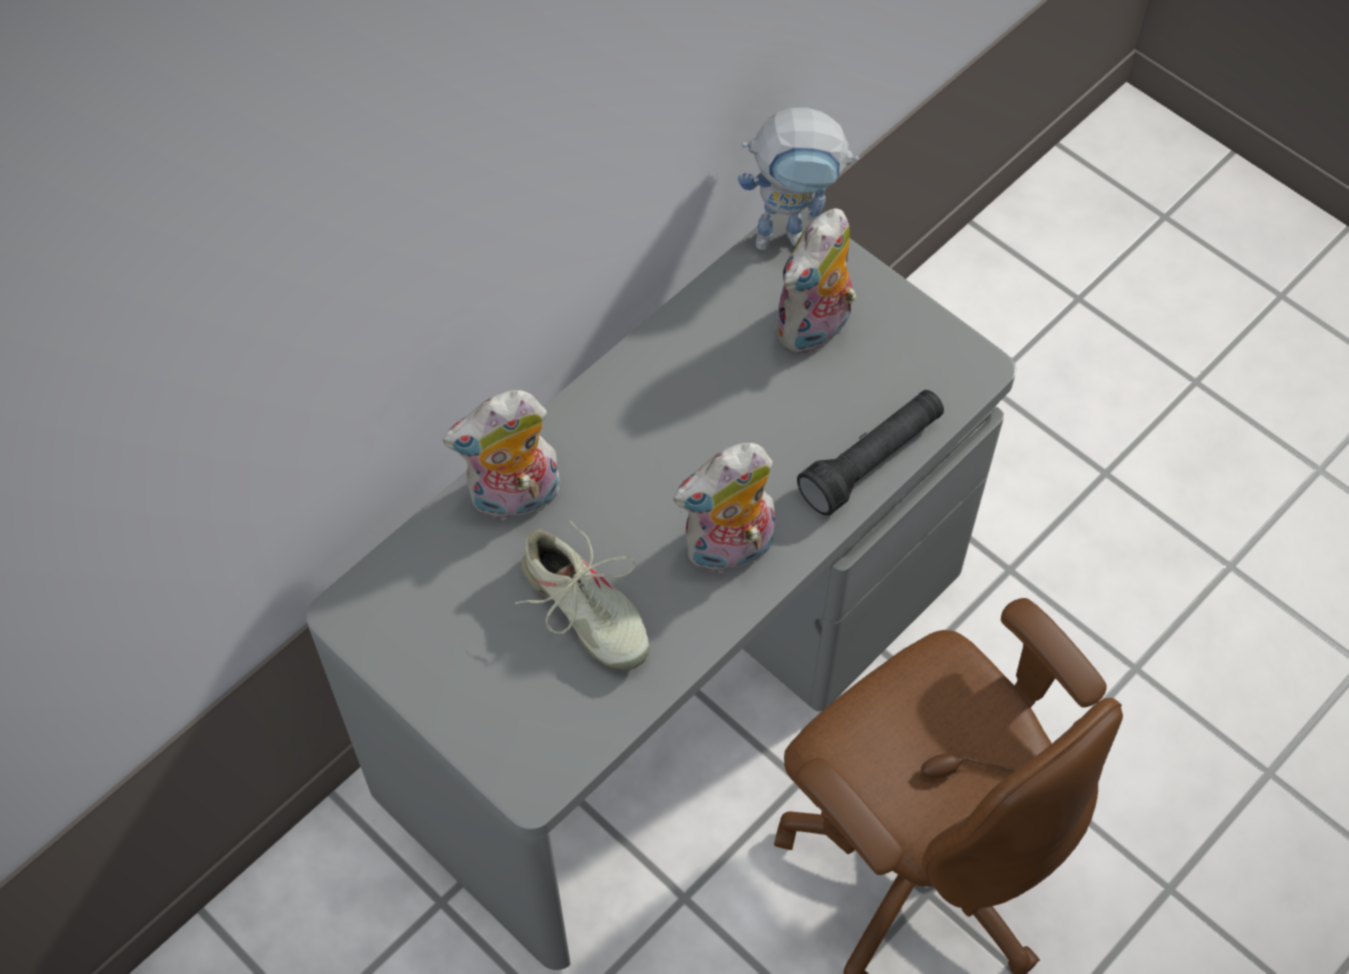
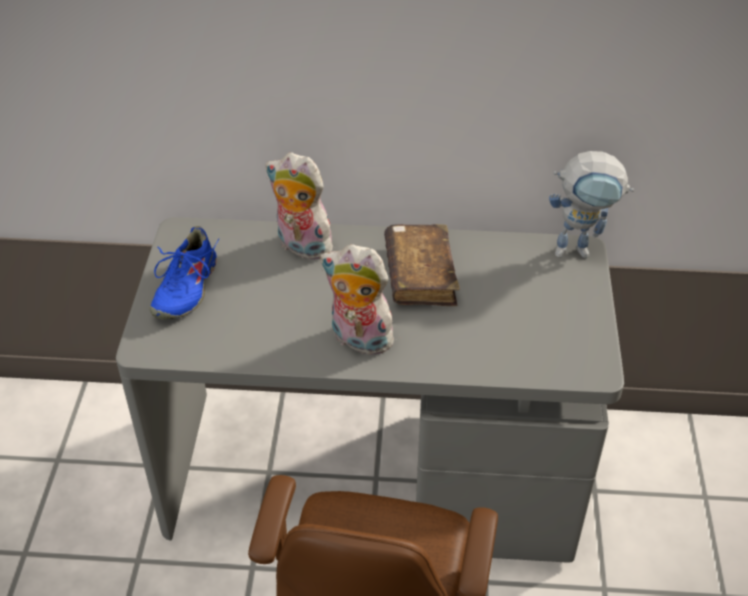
camera: 50 degrees right, 15 degrees down
beige shoe [515,520,650,671] -> none
toy robot [738,107,859,250] -> toy robot turned 45 degrees counterclockwise [549,151,634,258]
plush toy [775,209,857,354] -> none
black flashlight [797,390,944,516] -> none
none -> blue shoe [150,226,219,320]
none -> brown book [384,224,460,306]

